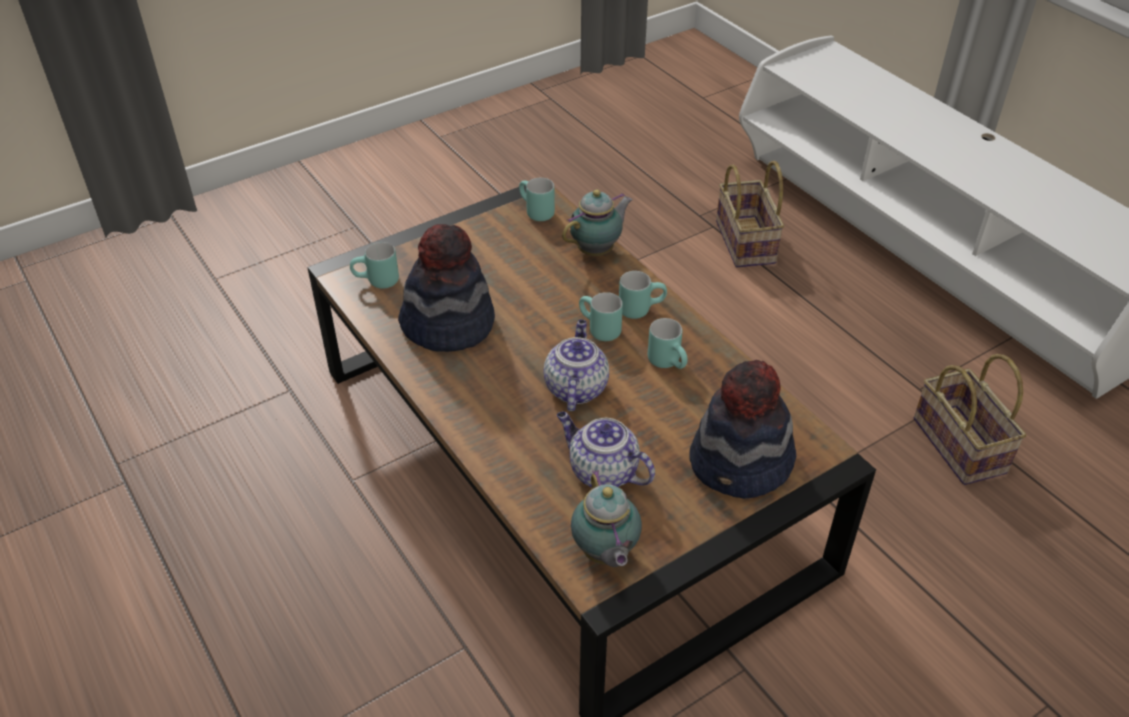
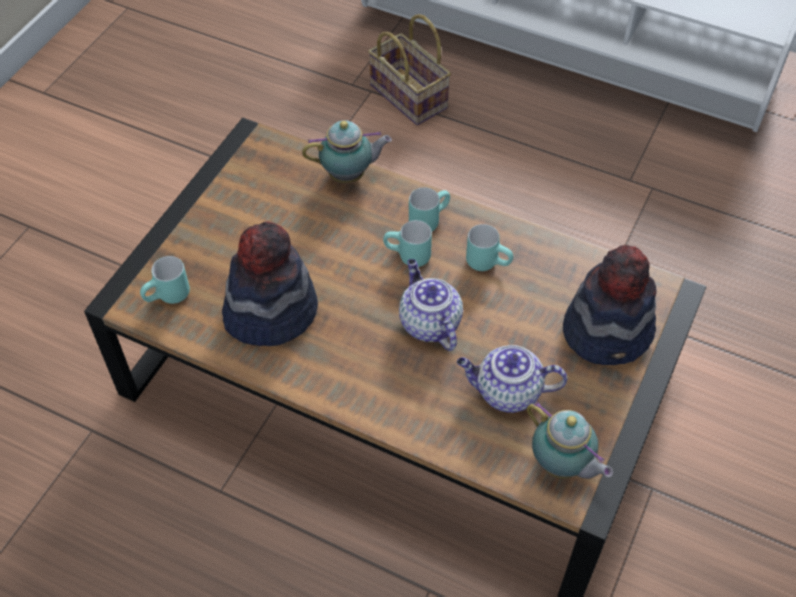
camera: 30 degrees left, 10 degrees up
turquoise mug [519,178,555,221] -> none
teapot [562,189,632,256] -> teapot turned 60 degrees clockwise [302,120,392,183]
basket [914,354,1026,485] -> none

